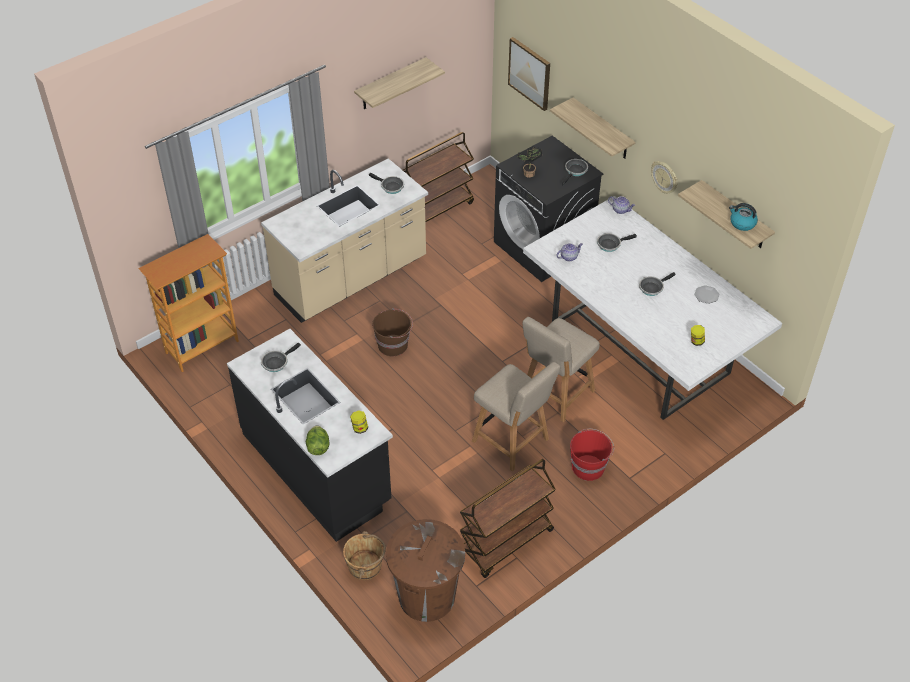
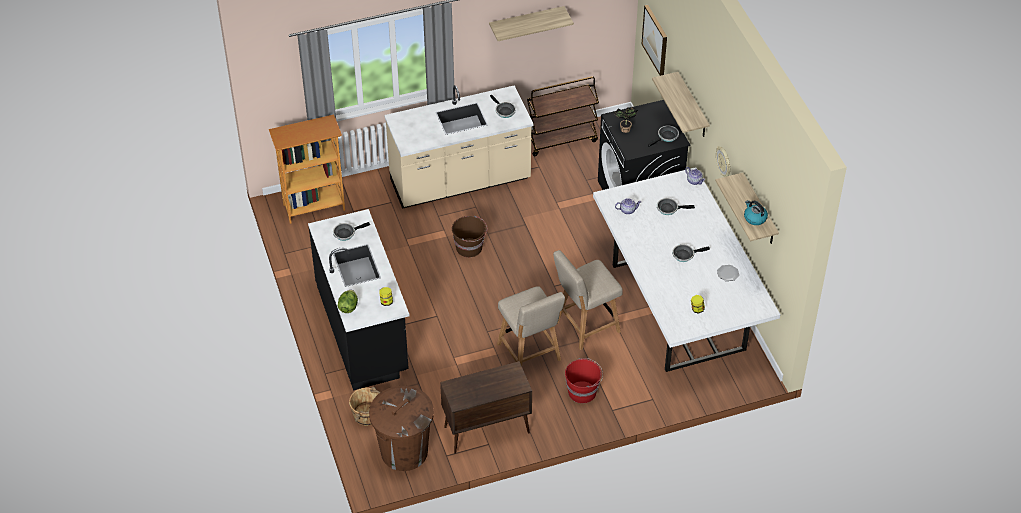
camera: 20 degrees right, 0 degrees up
brown cart [460,459,556,578] -> brown cabinet [440,361,532,454]

